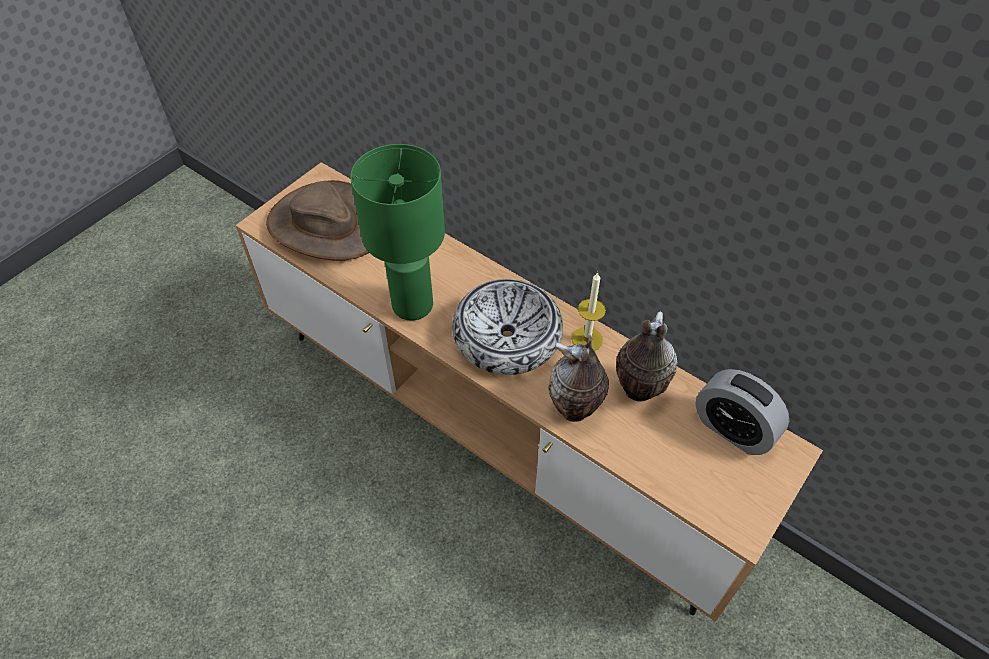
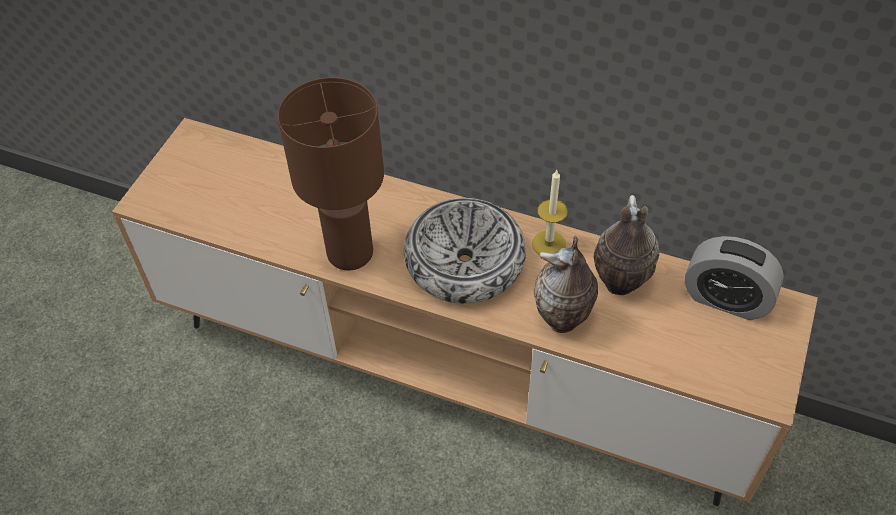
camera: 15 degrees left, 0 degrees up
brown hat [266,180,369,261] -> none
green table lamp [350,144,445,321] -> brown table lamp [278,77,384,270]

